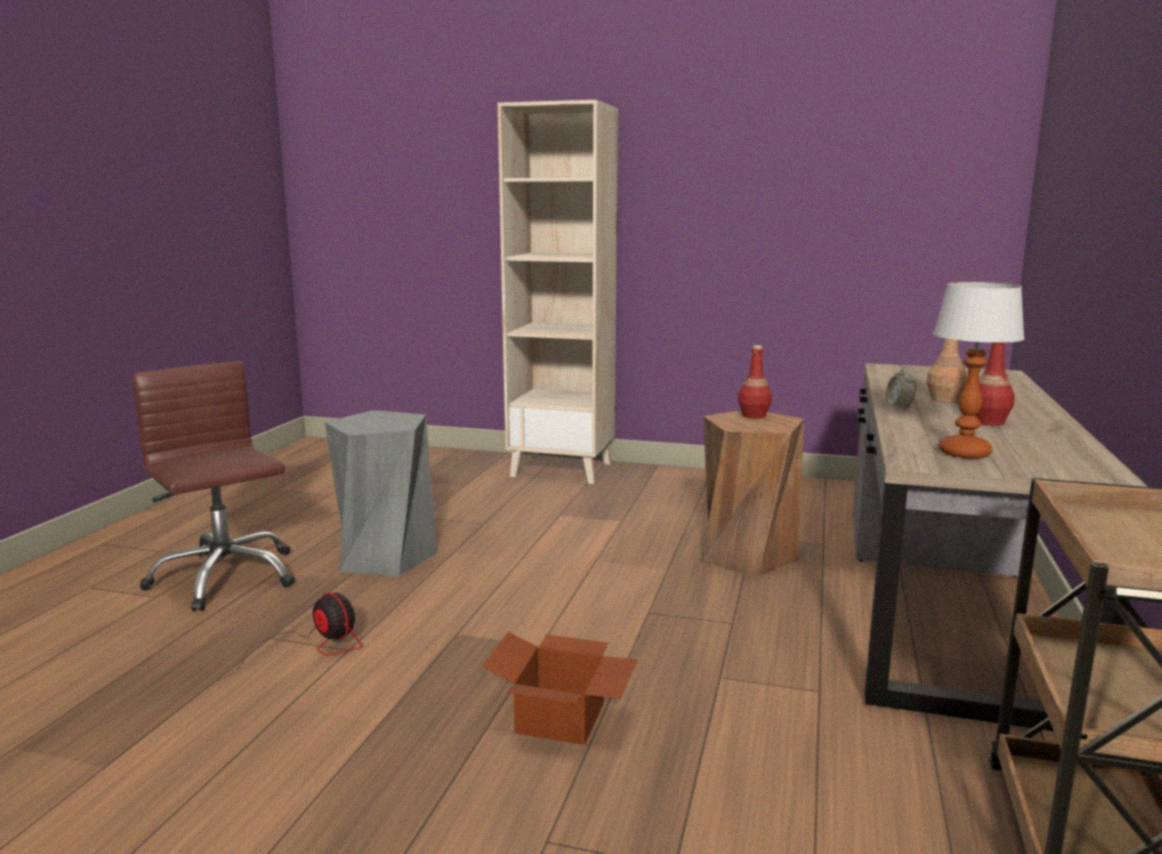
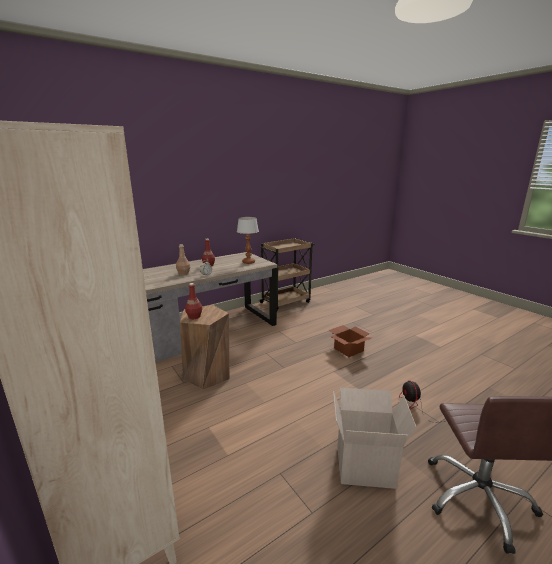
camera: 140 degrees left, 5 degrees up
grey stool [325,410,436,576] -> cardboard box [333,388,416,489]

